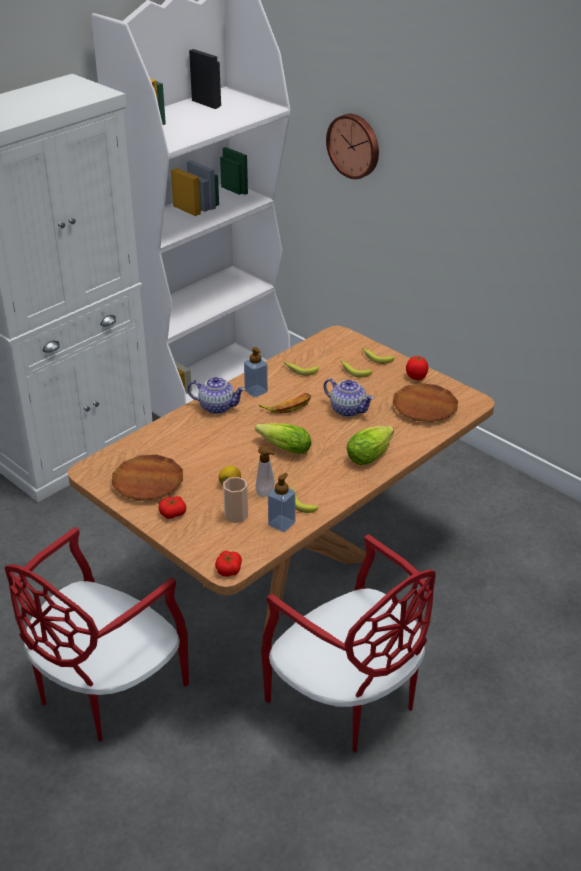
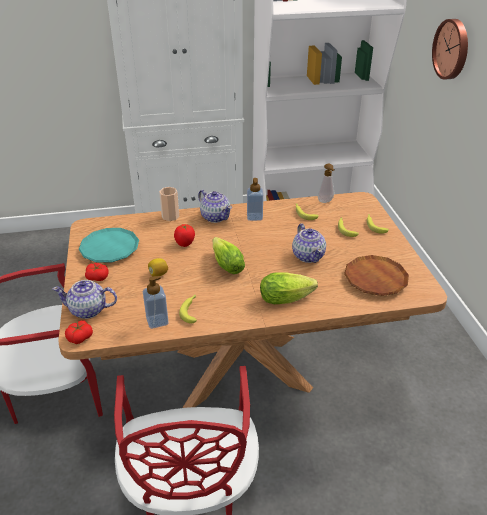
camera: 35 degrees right, 0 degrees up
brown plate [112,455,183,501] -> turquoise plate [79,228,139,263]
cup [223,477,248,523] -> cup moved to [159,187,179,221]
soap dispenser [255,446,276,497] -> soap dispenser moved to [317,164,334,203]
banana [259,393,311,414] -> none
tomato [406,356,428,380] -> tomato moved to [174,224,195,247]
none -> teapot [52,280,117,319]

